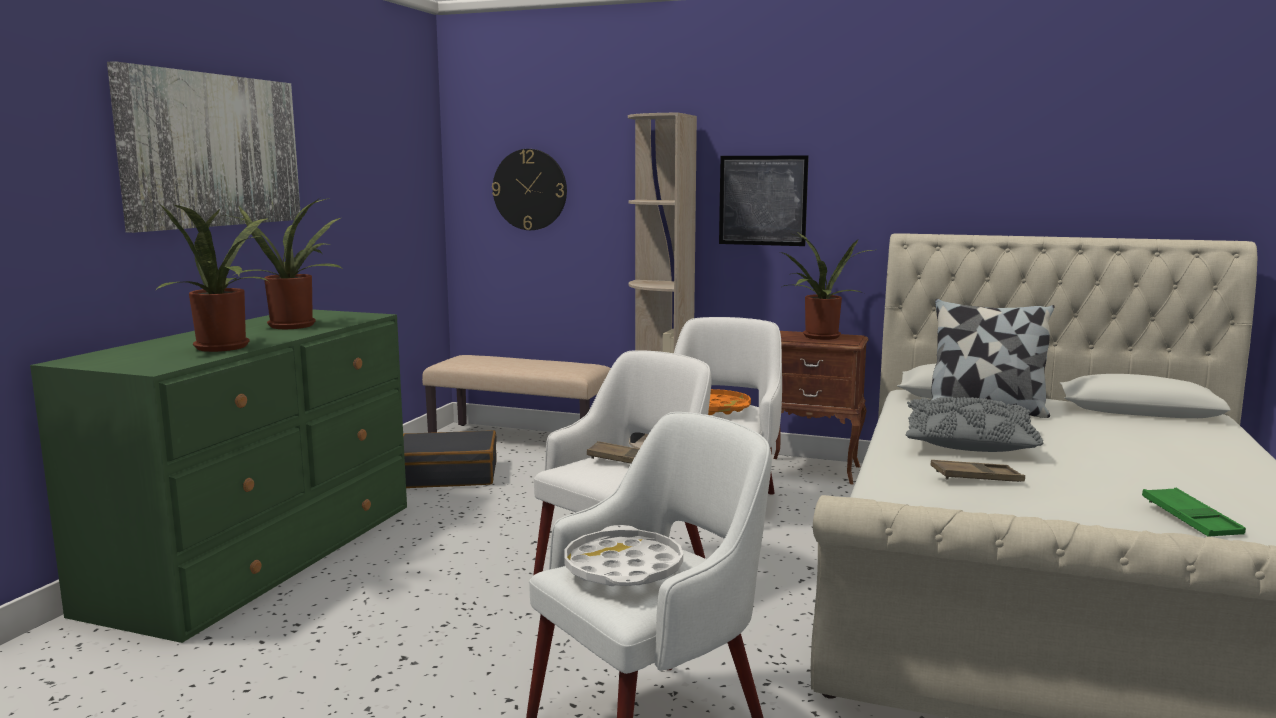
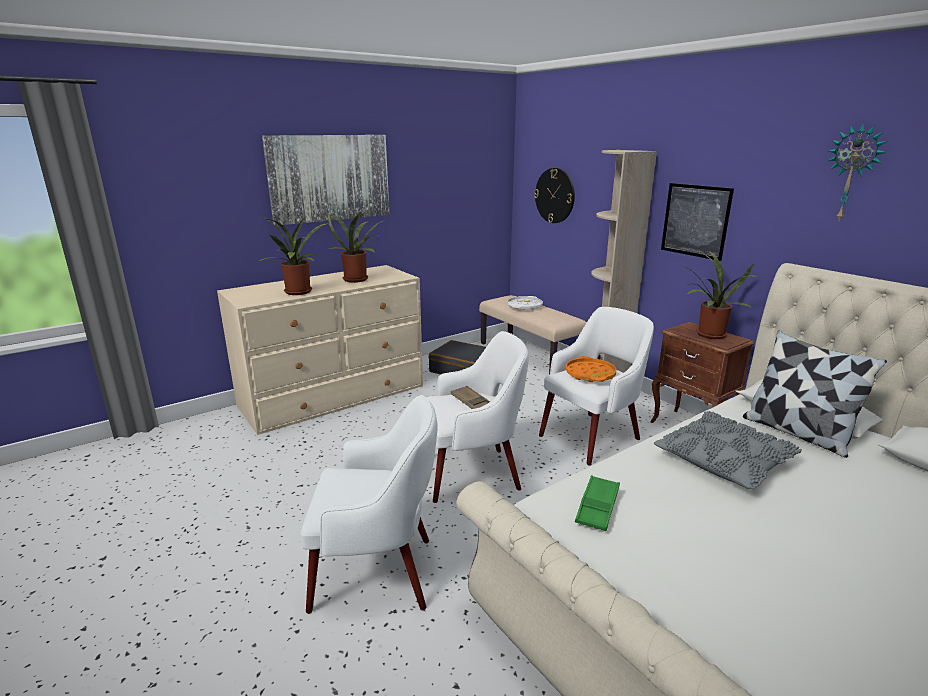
camera: 35 degrees right, 10 degrees up
green dresser [30,309,407,643] -> beige dresser [217,265,423,435]
white tray [564,525,683,586] -> white tray moved to [507,296,543,310]
brown tray [931,460,1025,482] -> none
green tray [1142,488,1246,537] -> green tray moved to [575,475,620,531]
none -> wall clock [828,123,887,222]

